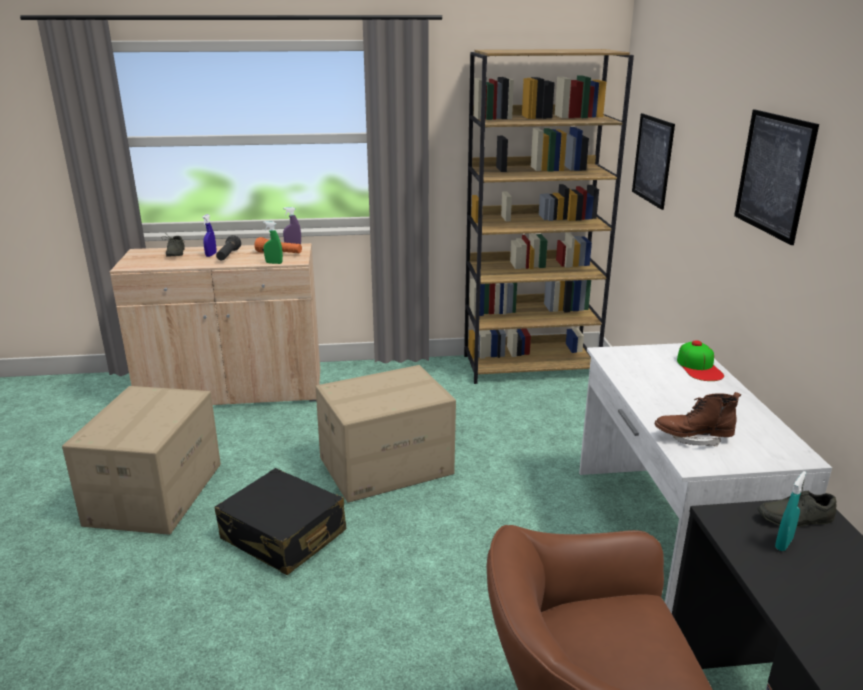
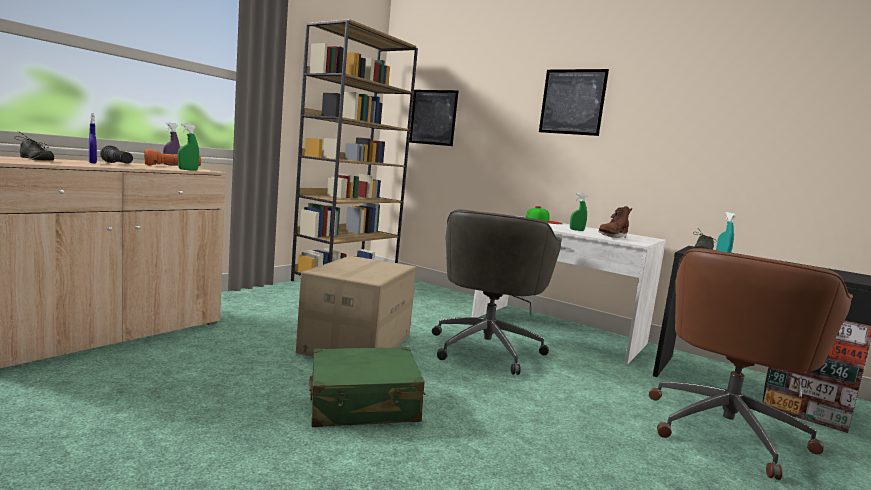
camera: 50 degrees left, 15 degrees down
cardboard box [62,386,221,535] -> none
black suitcase [215,468,346,575] -> green suitcase [309,347,425,427]
none -> grey office chair [432,209,562,375]
none -> green spray bottle [570,193,587,231]

